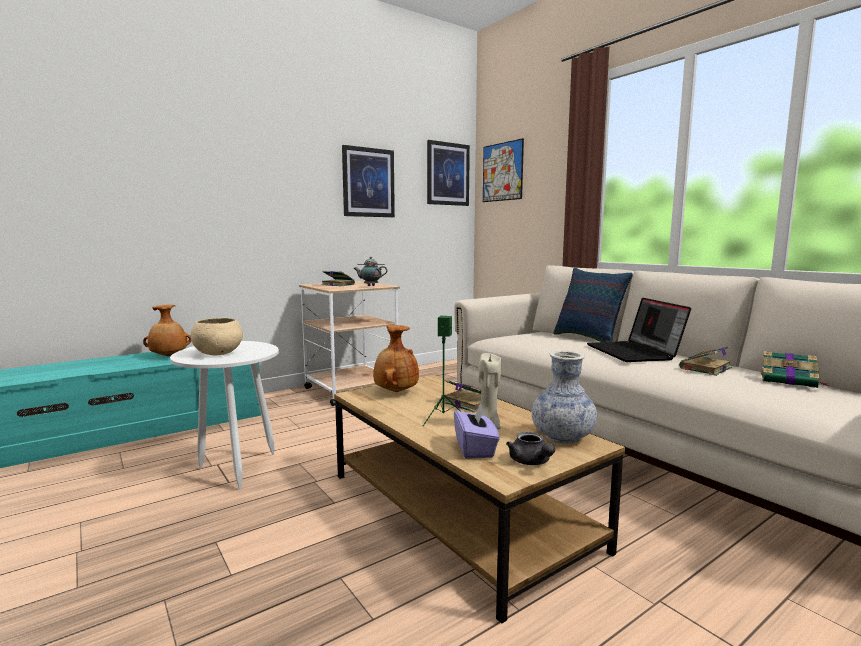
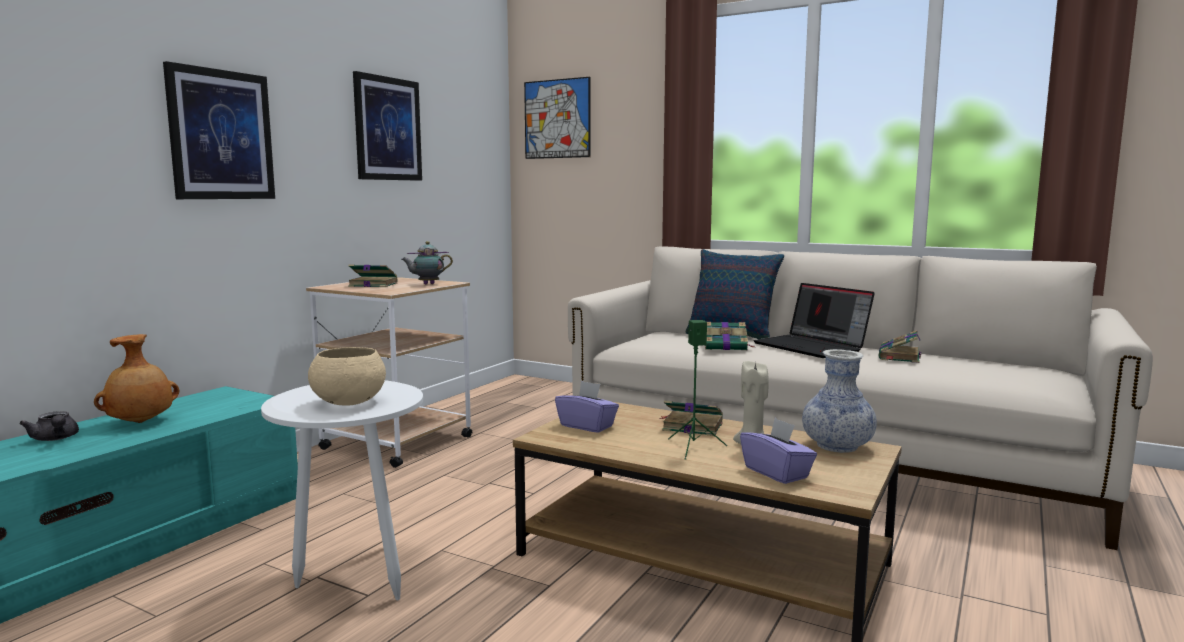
camera: 25 degrees left, 0 degrees up
brown vase [373,325,419,392] -> purple tissue box [555,381,619,433]
picture [427,140,470,206] -> picture moved to [163,61,275,199]
grey teapot [506,432,555,465] -> grey teapot moved to [19,411,79,441]
book [761,351,828,388] -> book moved to [705,322,753,350]

